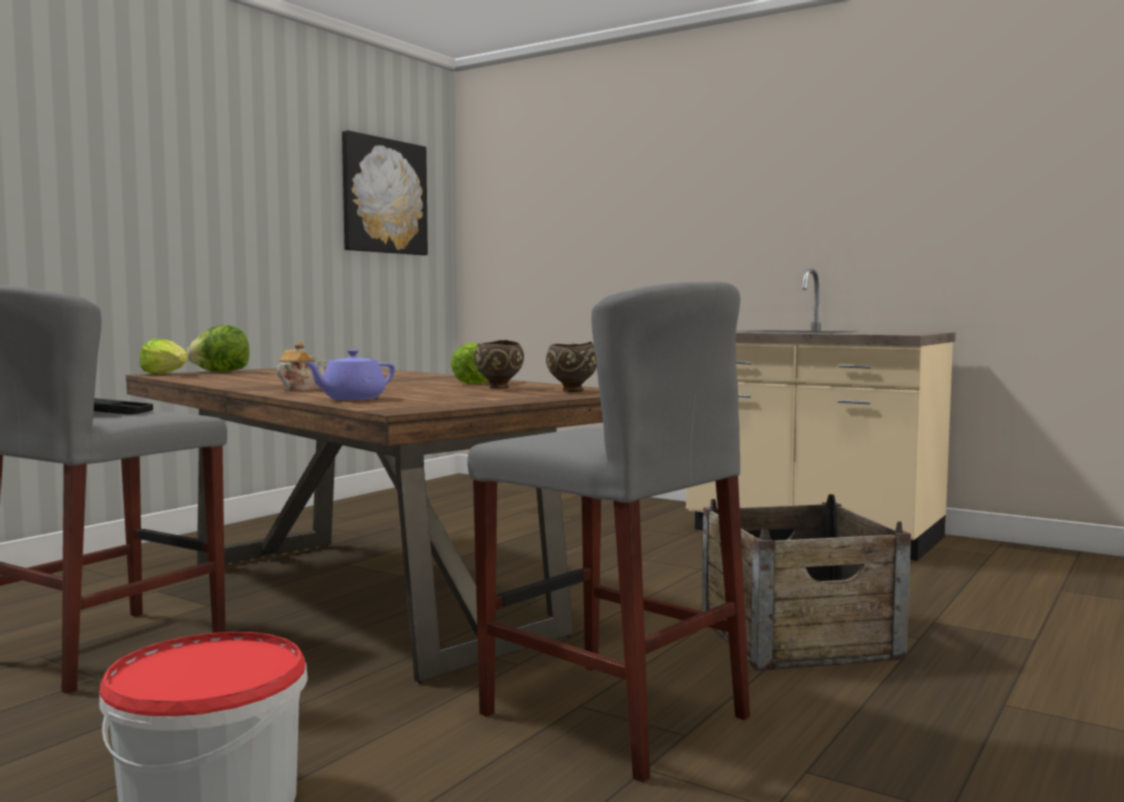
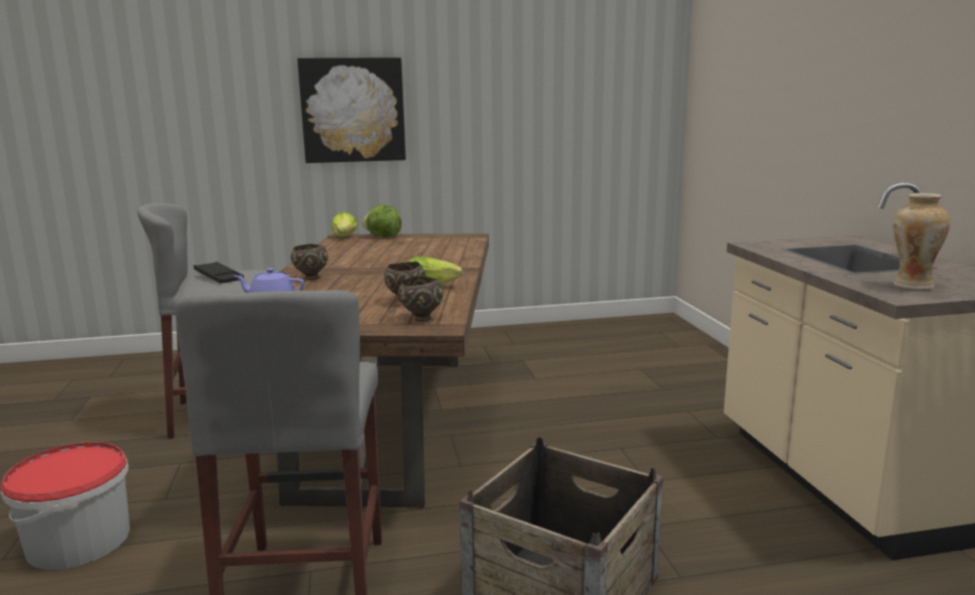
camera: 45 degrees right, 10 degrees up
teapot [277,341,326,391] -> brown bowl [291,244,328,280]
picture [342,130,428,255] -> picture moved to [297,57,406,163]
none -> vase [893,193,951,290]

